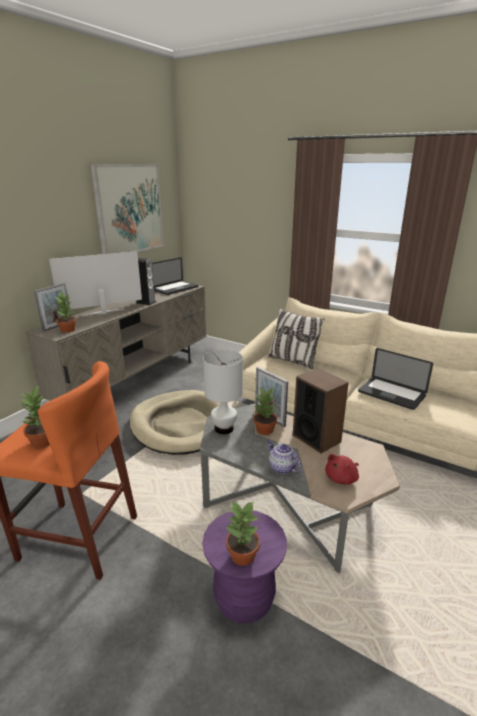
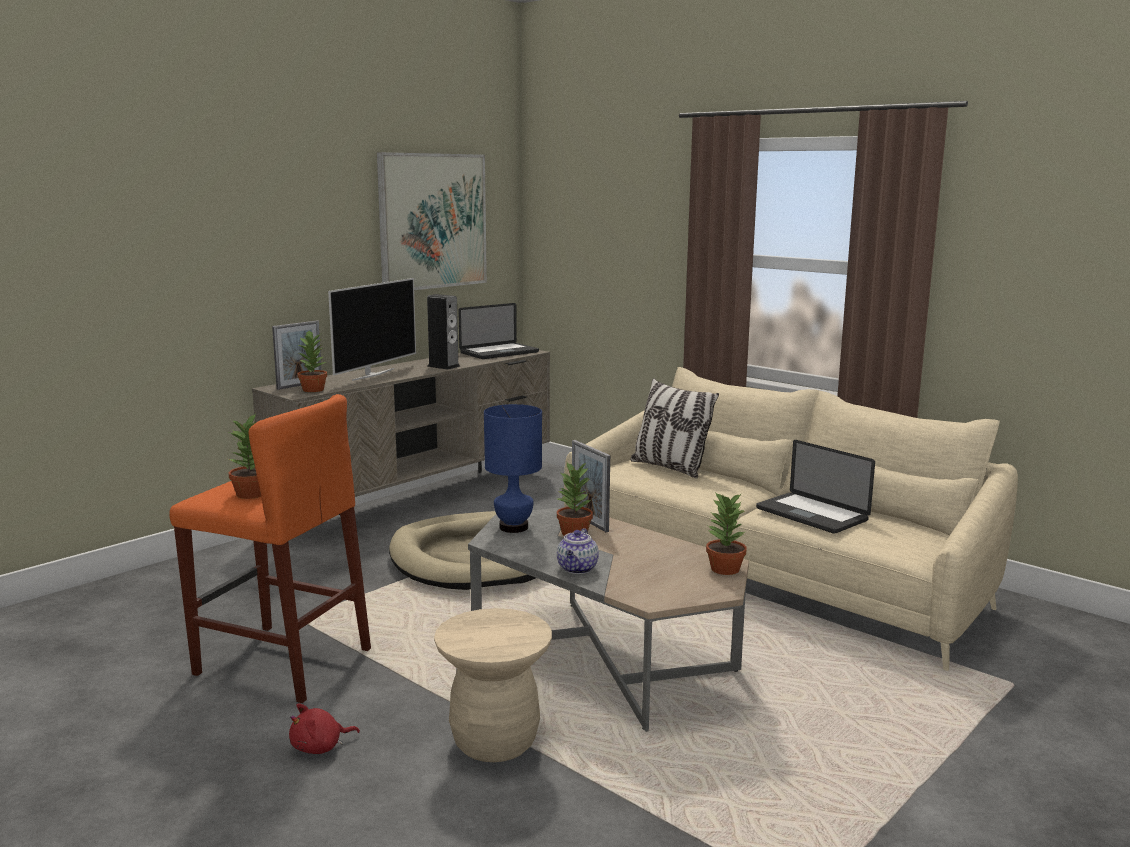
camera: 10 degrees right, 10 degrees down
television [49,251,142,316] -> television turned 135 degrees clockwise [328,278,416,381]
purple stool [202,511,287,624] -> beige stool [434,608,552,762]
white table lamp [203,350,243,434] -> blue table lamp [484,404,542,533]
potted plant [226,501,260,566] -> potted plant moved to [706,492,747,575]
teapot [267,440,301,474] -> teapot turned 135 degrees counterclockwise [557,528,599,574]
speaker [293,368,349,453] -> none
red plush toy [325,454,359,485] -> red plush toy moved to [289,703,360,754]

